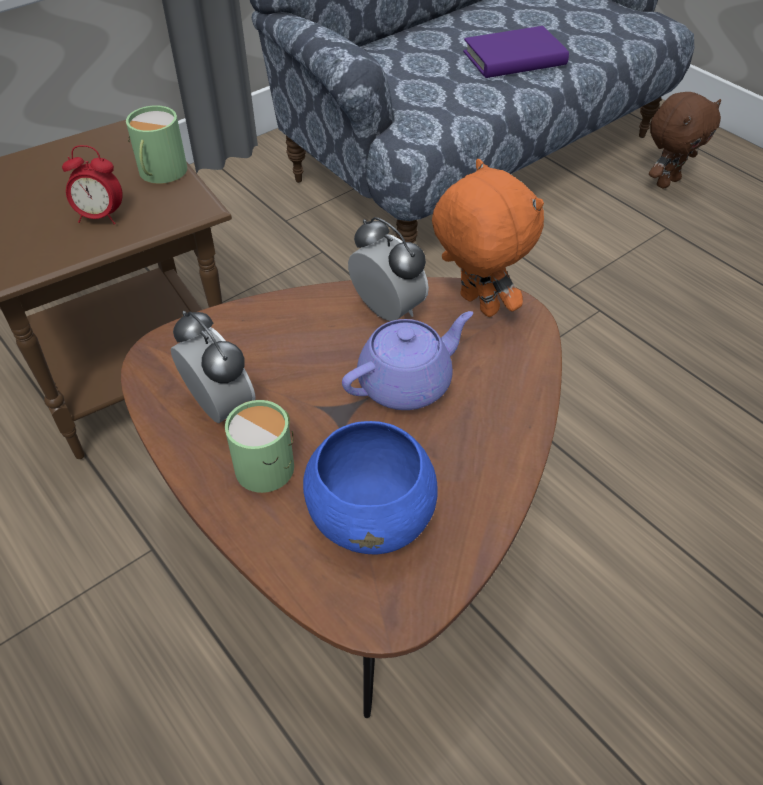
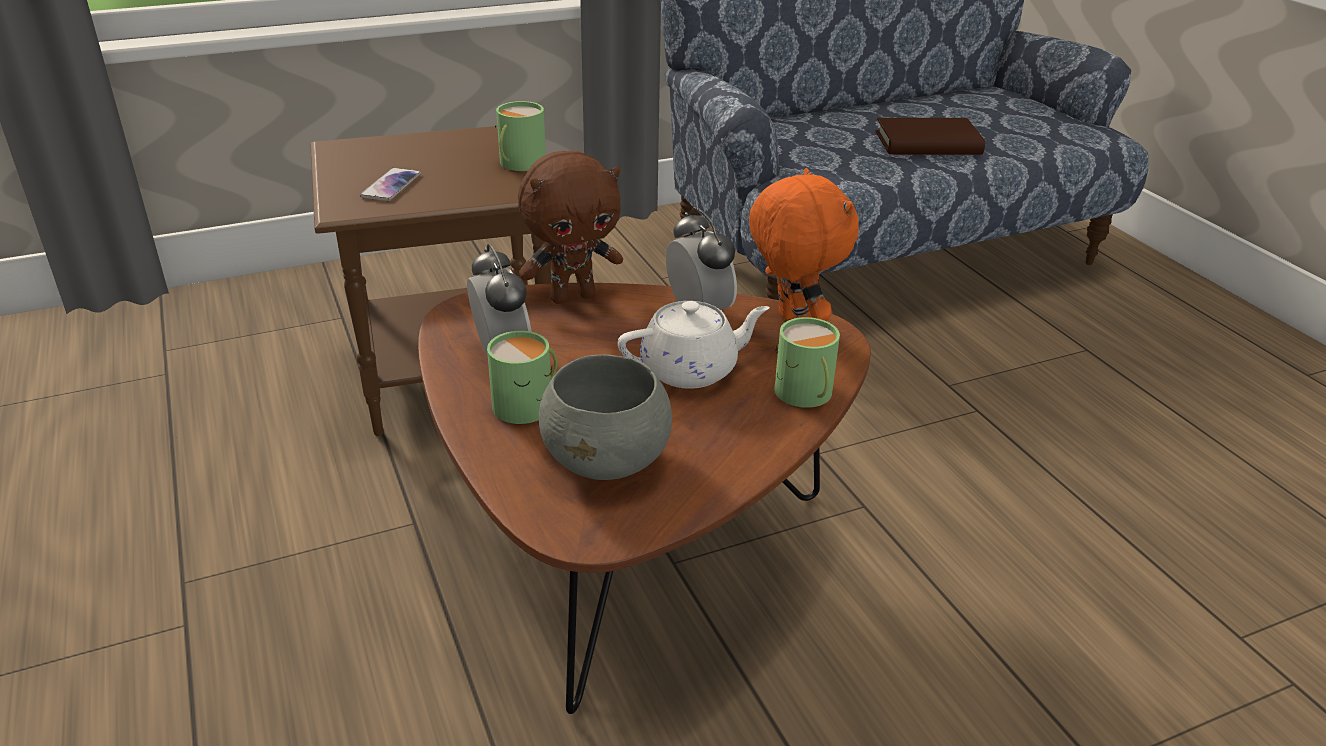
camera: 15 degrees right, 15 degrees down
alarm clock [62,145,123,225] -> none
blue bowl [303,421,438,555] -> grey bowl [539,354,672,480]
purple teapot [342,311,473,410] -> white teapot [618,301,770,389]
purple book [463,26,569,78] -> brown book [875,118,985,155]
brown plush toy [649,92,721,189] -> brown plush toy moved to [518,151,623,304]
none -> phone [360,168,421,201]
none -> green mug [774,317,840,408]

